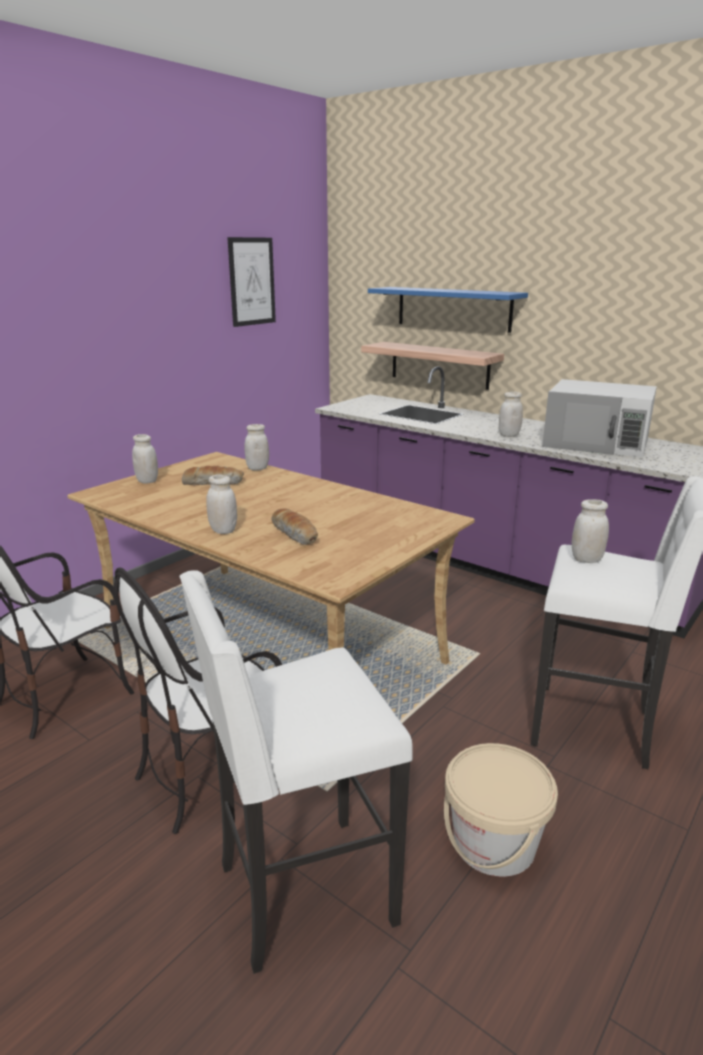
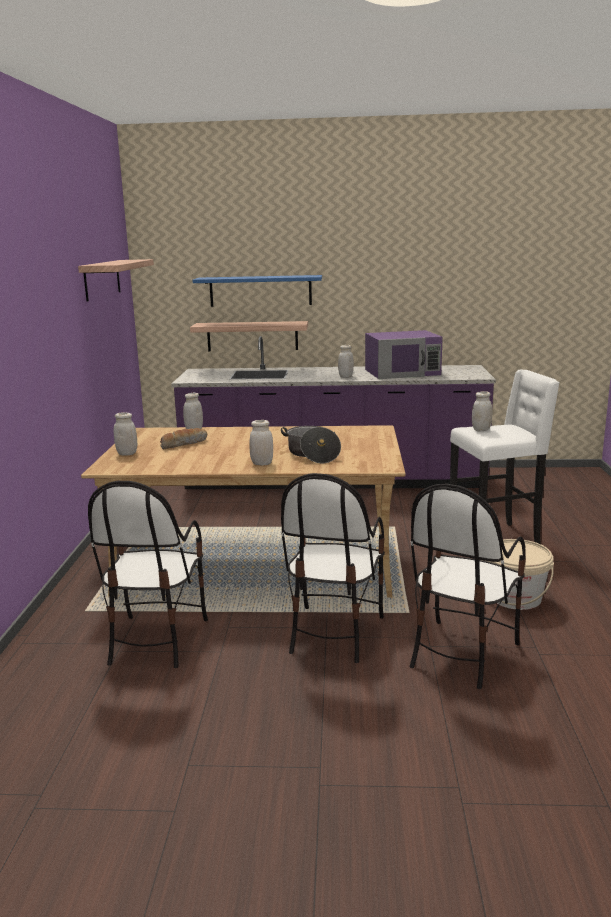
camera: 35 degrees left, 5 degrees down
white stool [179,570,412,974] -> chair [409,484,526,689]
picture [227,237,276,327] -> shelf [78,259,154,302]
bread [271,508,318,545] -> cooking pot [281,426,341,463]
white microwave [542,379,657,457] -> purple microwave [365,330,443,379]

